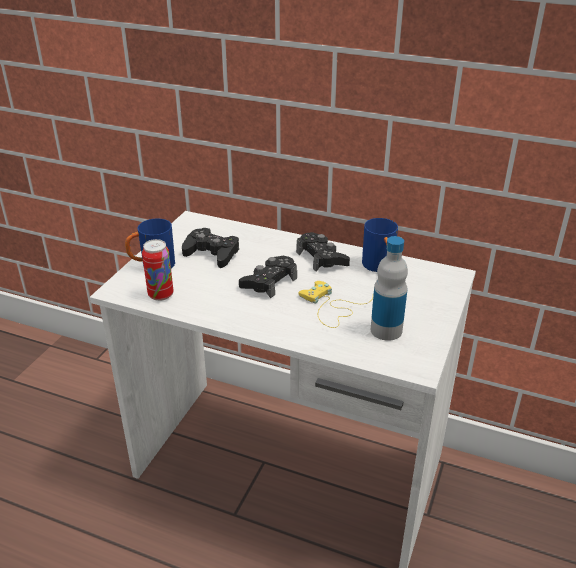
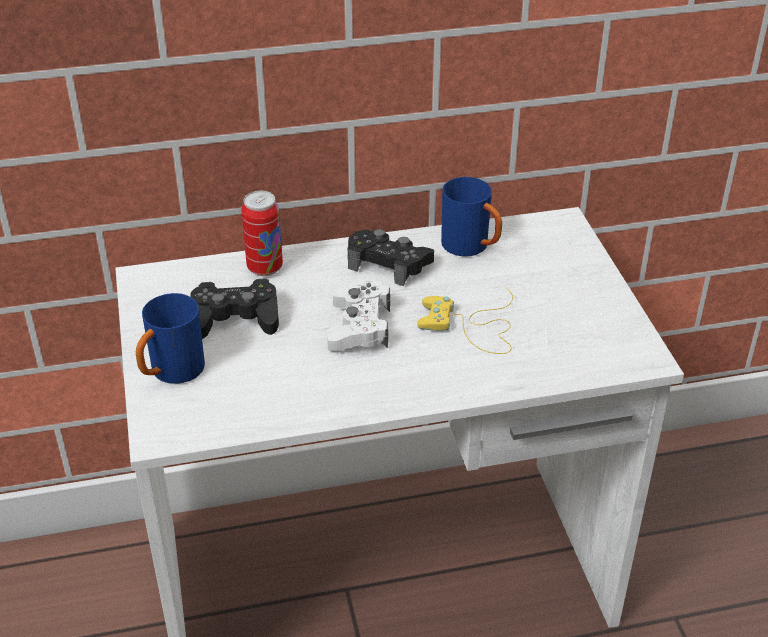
camera: 35 degrees left, 5 degrees up
can [142,239,174,301] -> can moved to [241,191,283,276]
black game controller [239,255,297,298] -> white game controller [327,279,390,351]
bottle [371,236,408,341] -> none

